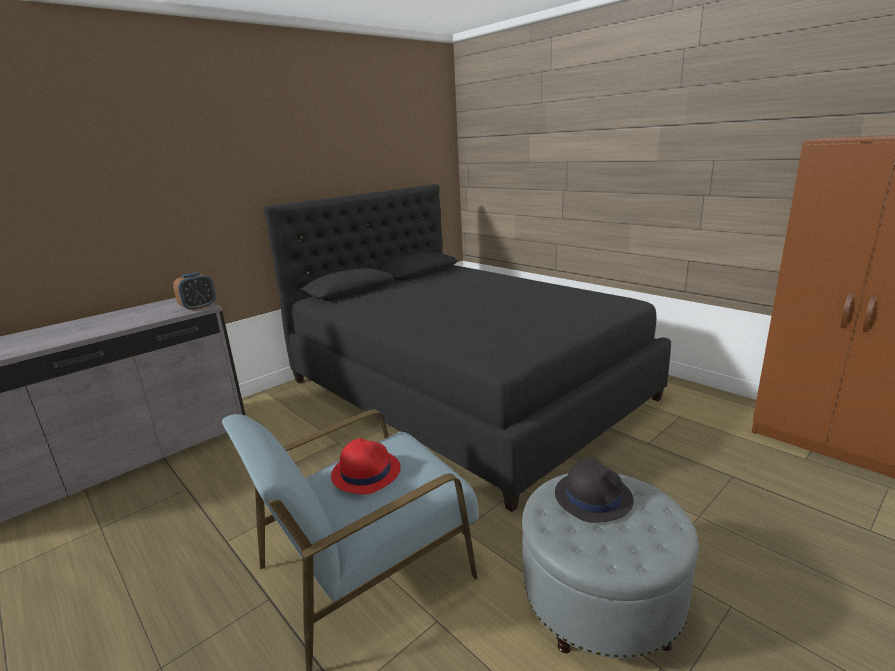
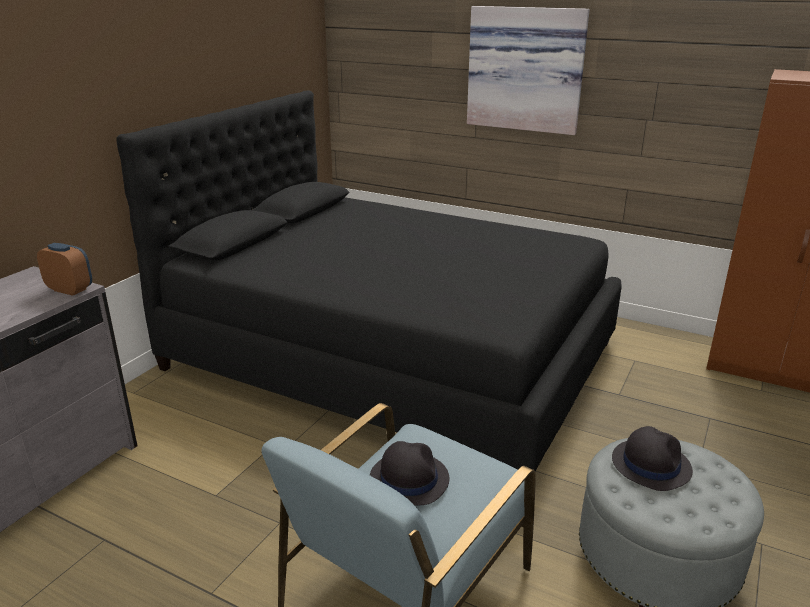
camera: 20 degrees left, 5 degrees up
alarm clock [173,272,216,311] -> alarm clock turned 90 degrees counterclockwise [37,243,92,296]
red hat [331,438,401,494] -> black hat [370,441,449,506]
none -> picture [467,6,590,135]

